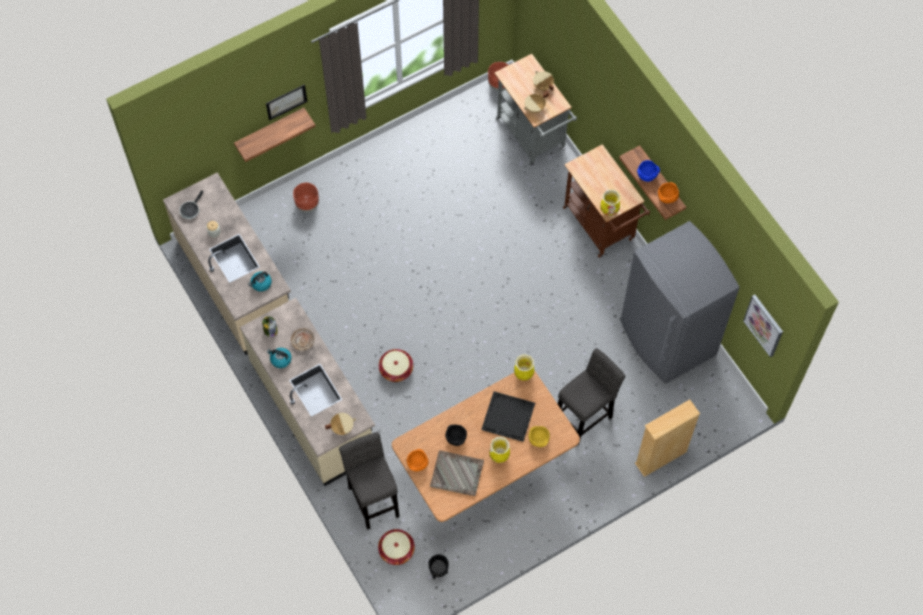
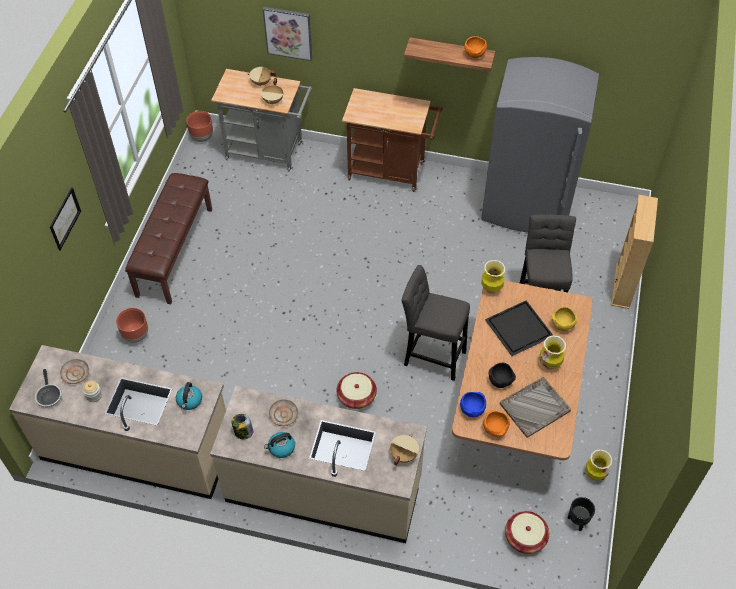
camera: 45 degrees left, 10 degrees down
shelf [234,108,316,162] -> none
grey stool [339,432,400,530] -> grey stool moved to [401,265,470,381]
vase [601,189,620,216] -> vase moved to [585,449,612,481]
blue bowl [637,160,660,182] -> blue bowl moved to [460,392,486,417]
picture [743,295,783,357] -> picture moved to [263,7,312,61]
none -> beige plate [60,359,89,384]
none -> brown bench [125,173,212,304]

